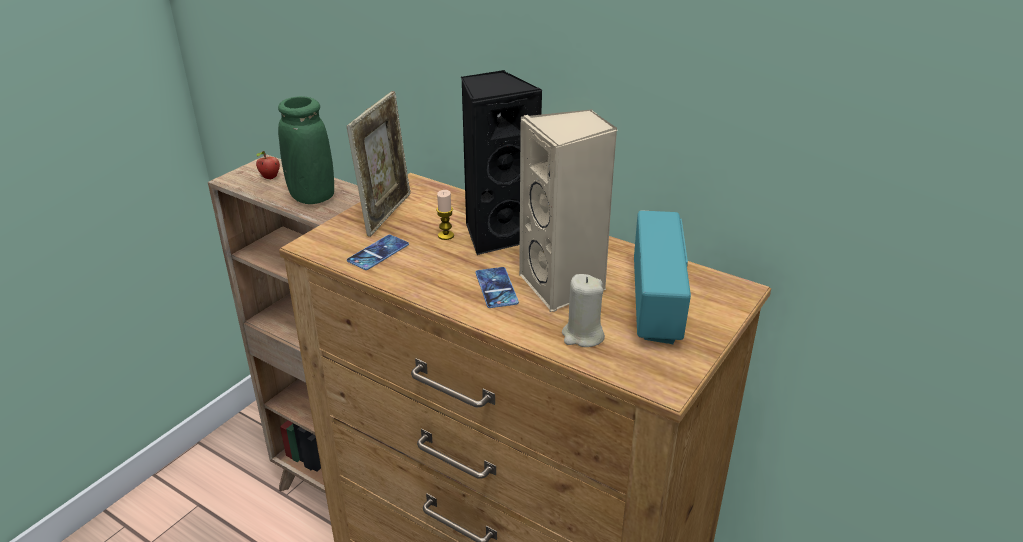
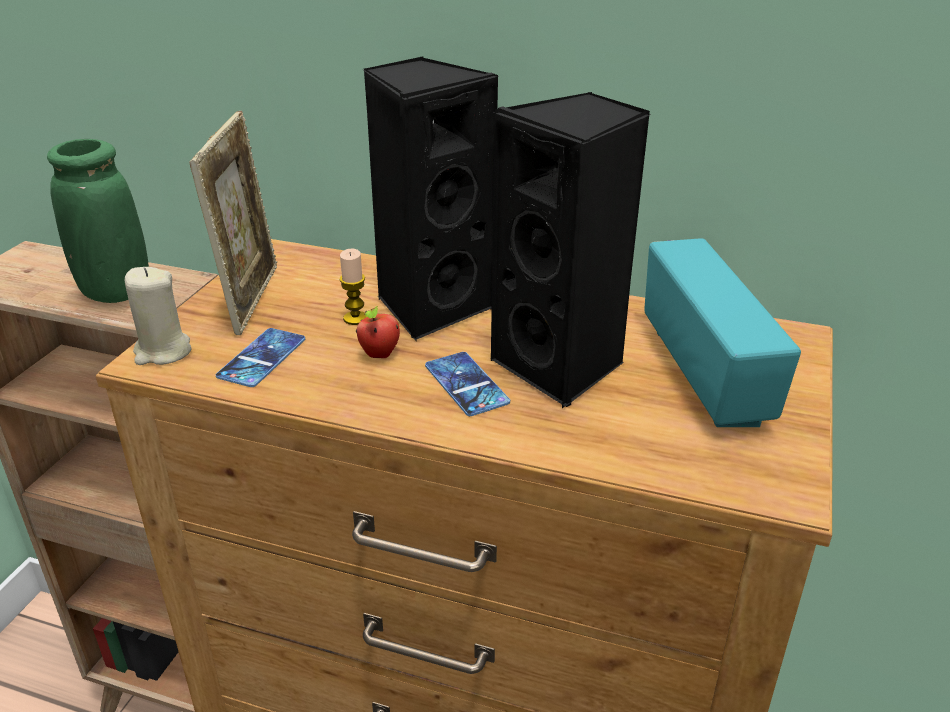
camera: 15 degrees left, 0 degrees up
apple [256,151,280,179] -> apple moved to [356,306,400,358]
beige speaker [519,109,618,312] -> black speaker [491,92,650,408]
beige candle [562,274,605,347] -> beige candle moved to [125,267,192,365]

